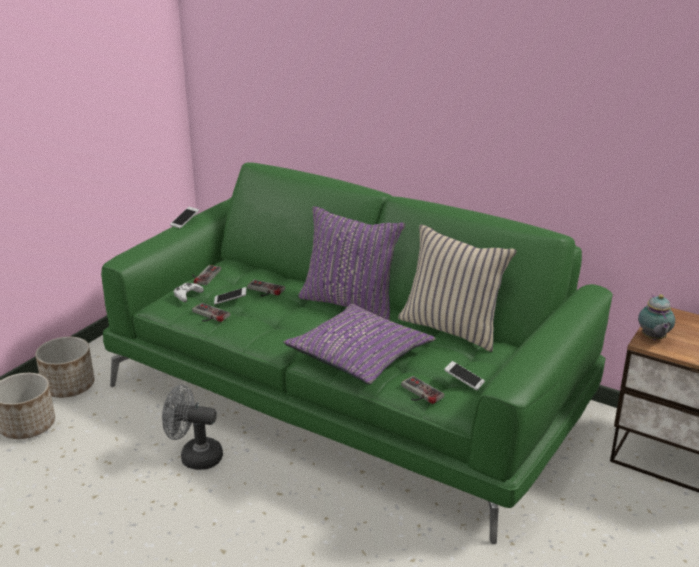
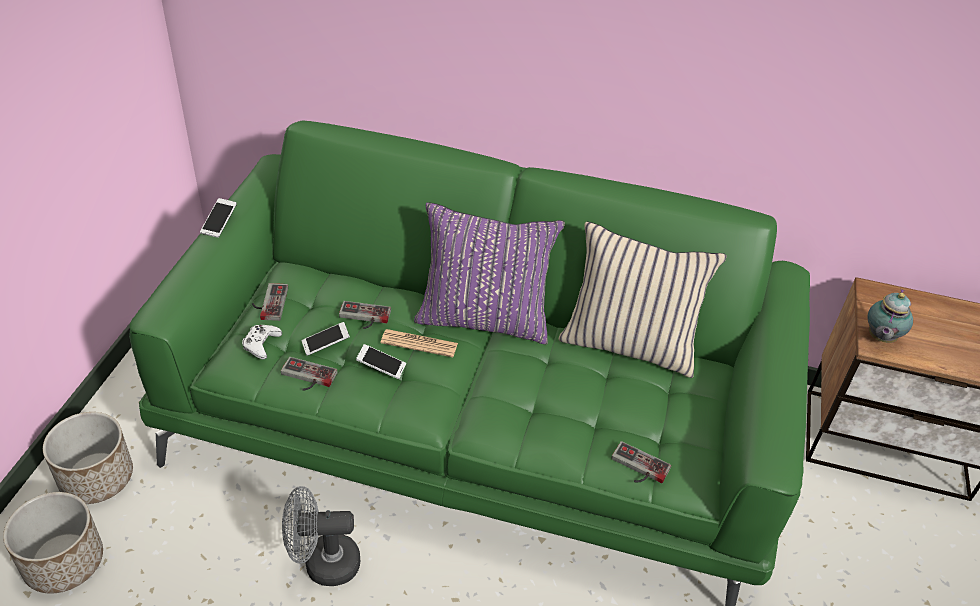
camera: 20 degrees left, 15 degrees up
purple pillow [283,304,436,385] -> none
phone [444,361,485,390] -> phone moved to [356,344,406,379]
teapot [638,294,675,340] -> teapot turned 45 degrees clockwise [867,289,913,343]
none -> newspaper [381,329,458,357]

